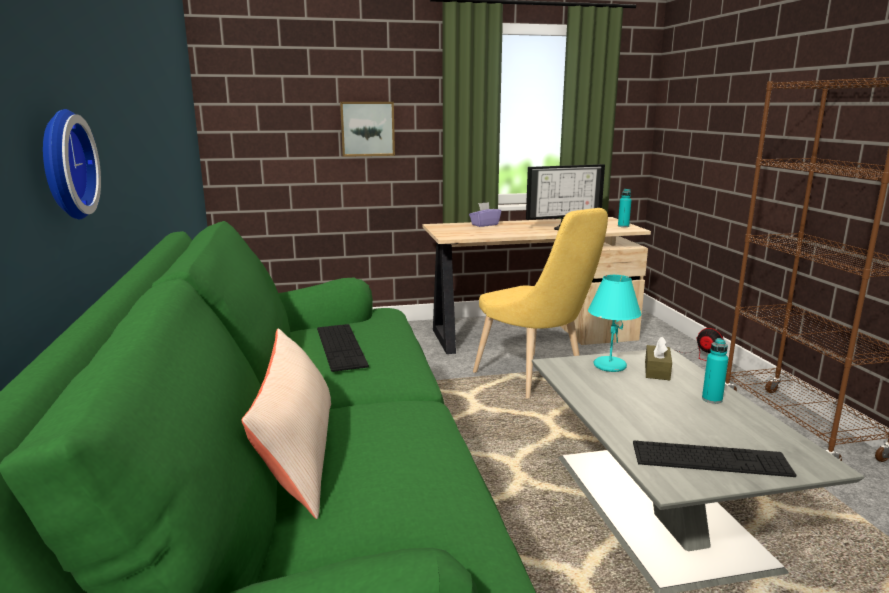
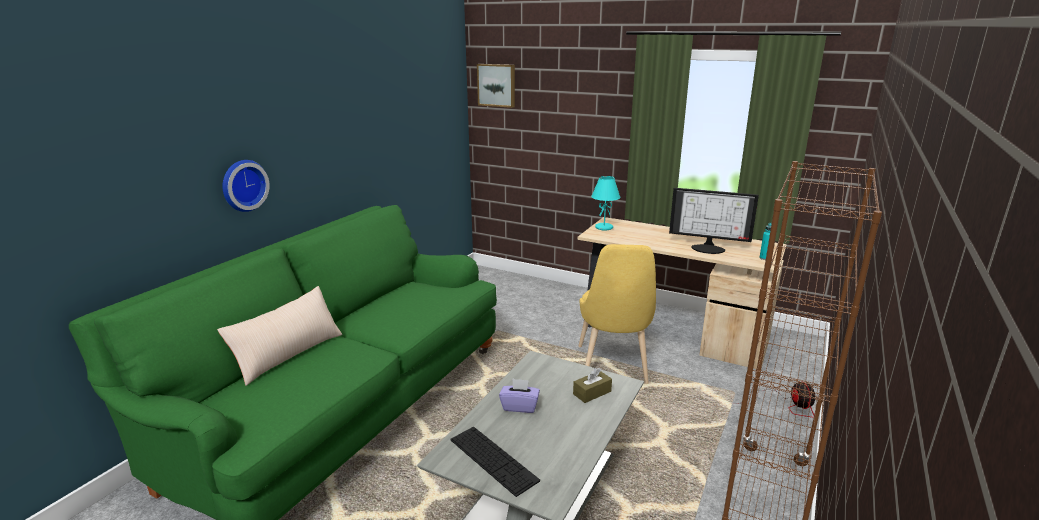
camera: 40 degrees right, 5 degrees up
keyboard [317,324,369,372] -> none
picture [340,102,395,157] -> picture moved to [477,64,515,108]
purple tissue box [469,202,501,227] -> purple tissue box moved to [499,379,540,413]
turquoise table lamp [588,275,641,372] -> turquoise table lamp moved to [591,176,620,230]
turquoise bottle [702,338,728,404] -> none

